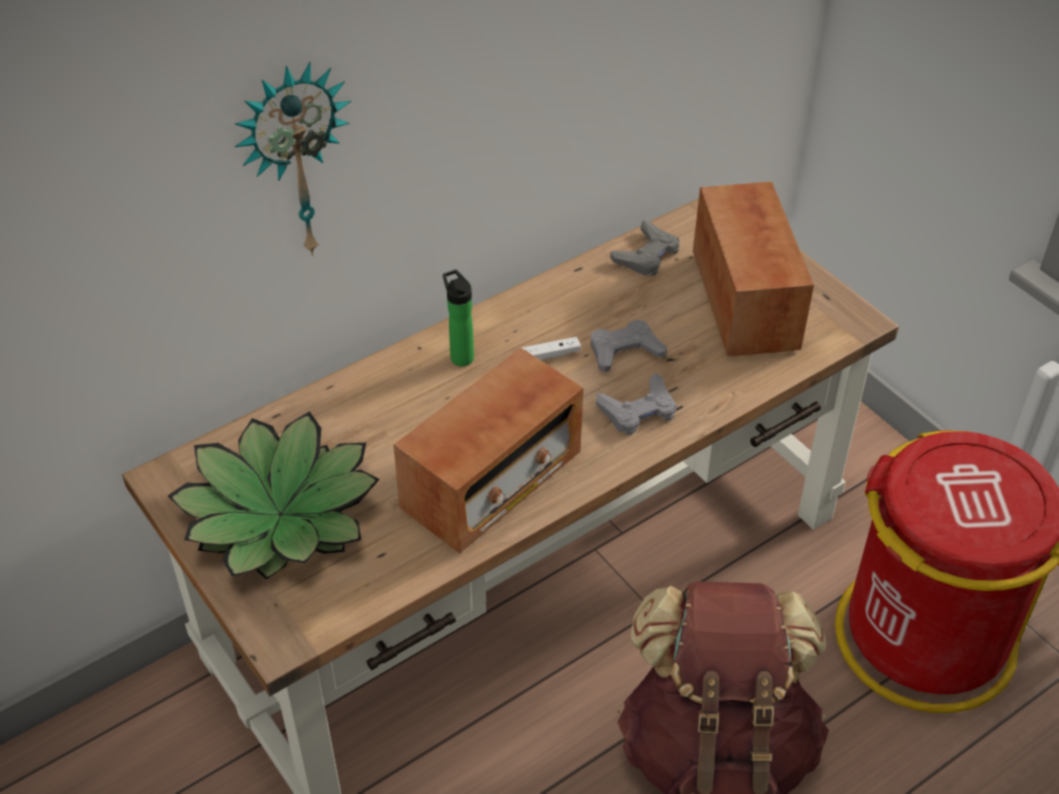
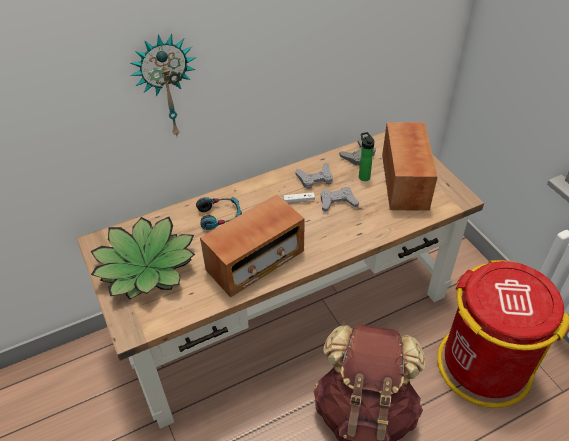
camera: 10 degrees right, 0 degrees up
bottle [443,270,474,367] -> bottle moved to [359,132,375,181]
grey game controller [596,373,676,435] -> grey game controller moved to [295,162,333,189]
none -> headphones [196,197,242,230]

